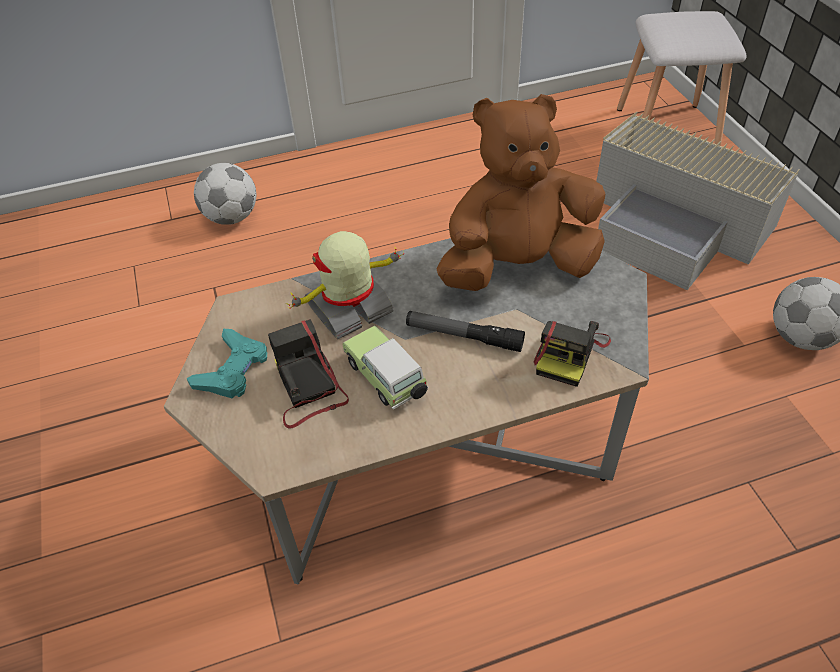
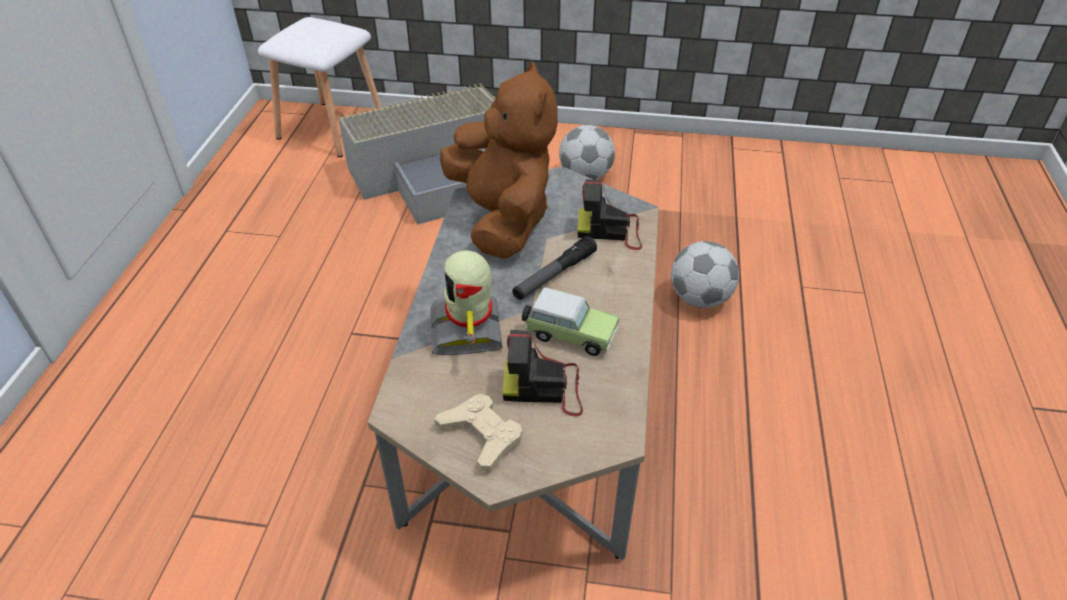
camera: 65 degrees left, 5 degrees down
turquoise game controller [187,329,267,399] -> beige game controller [434,393,522,471]
football [194,163,256,225] -> football moved to [671,241,739,308]
toy car [342,326,428,410] -> toy car turned 150 degrees counterclockwise [522,287,619,356]
brown plush toy [437,94,605,291] -> brown plush toy turned 150 degrees clockwise [440,62,558,259]
camera [534,321,611,387] -> camera turned 135 degrees clockwise [577,179,642,250]

